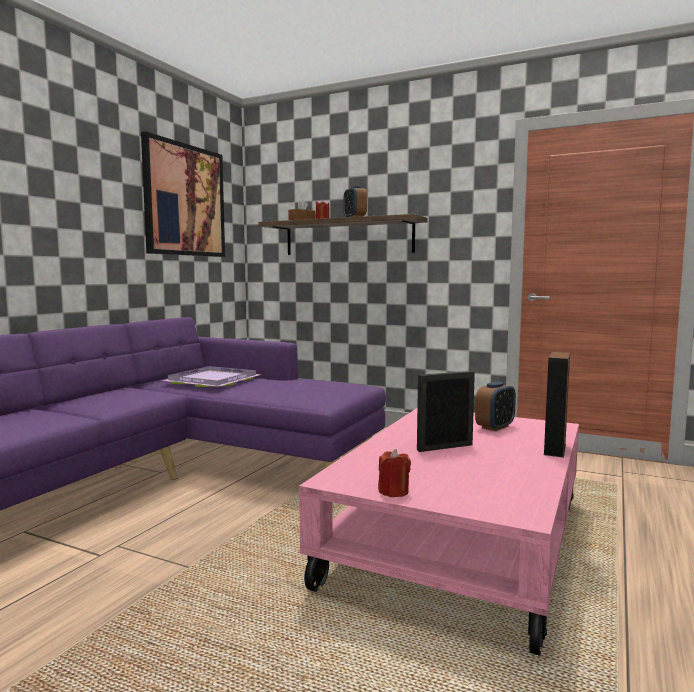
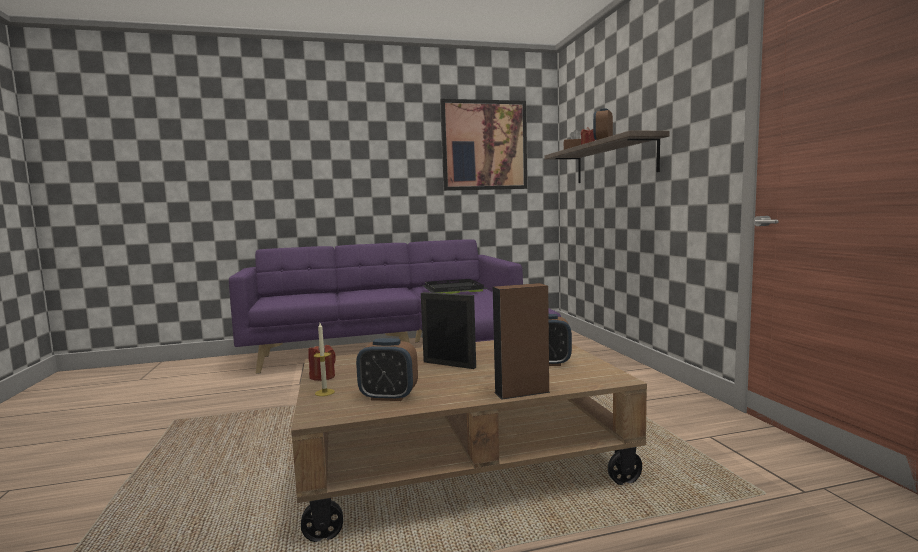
camera: 50 degrees right, 0 degrees up
purple tray [161,366,261,387] -> black tray [422,279,487,294]
pink coffee table [299,408,579,656] -> brown coffee table [291,340,647,542]
none -> candle [314,323,335,396]
none -> alarm clock [356,338,418,401]

